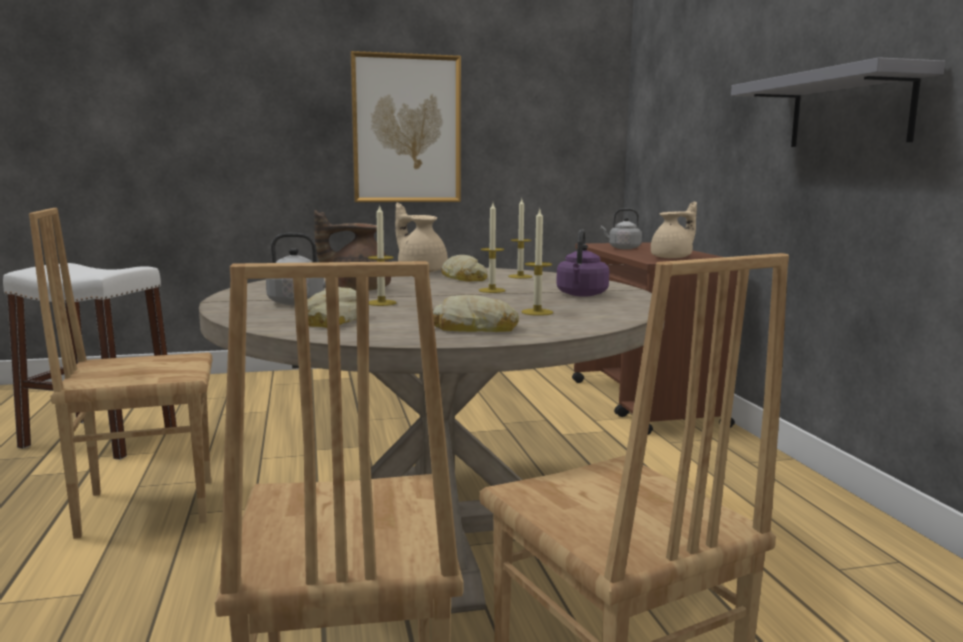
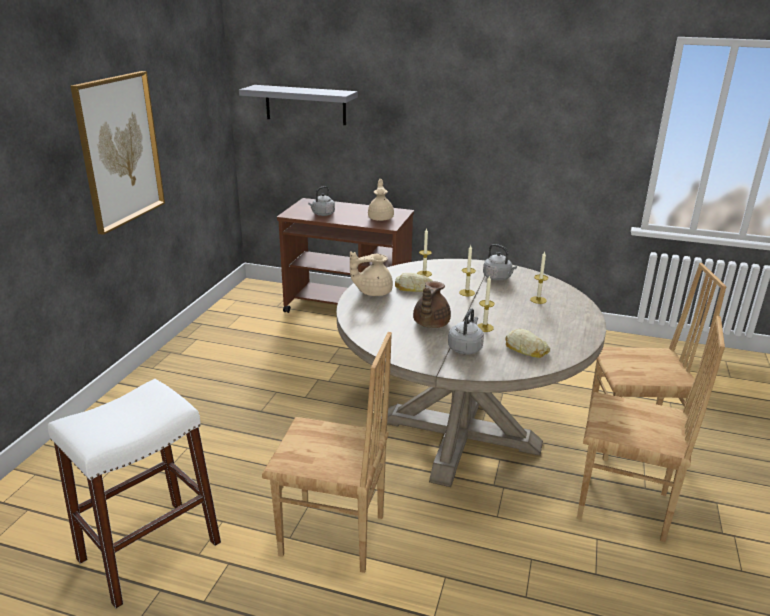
camera: 60 degrees left, 15 degrees up
brown chair [29,208,212,539] -> brown chair turned 90 degrees counterclockwise [262,332,392,573]
bread [433,295,519,332] -> none
purple kettle [556,229,609,297] -> grey kettle [483,244,517,281]
grey shelf [731,57,945,147] -> grey shelf moved to [239,85,358,125]

